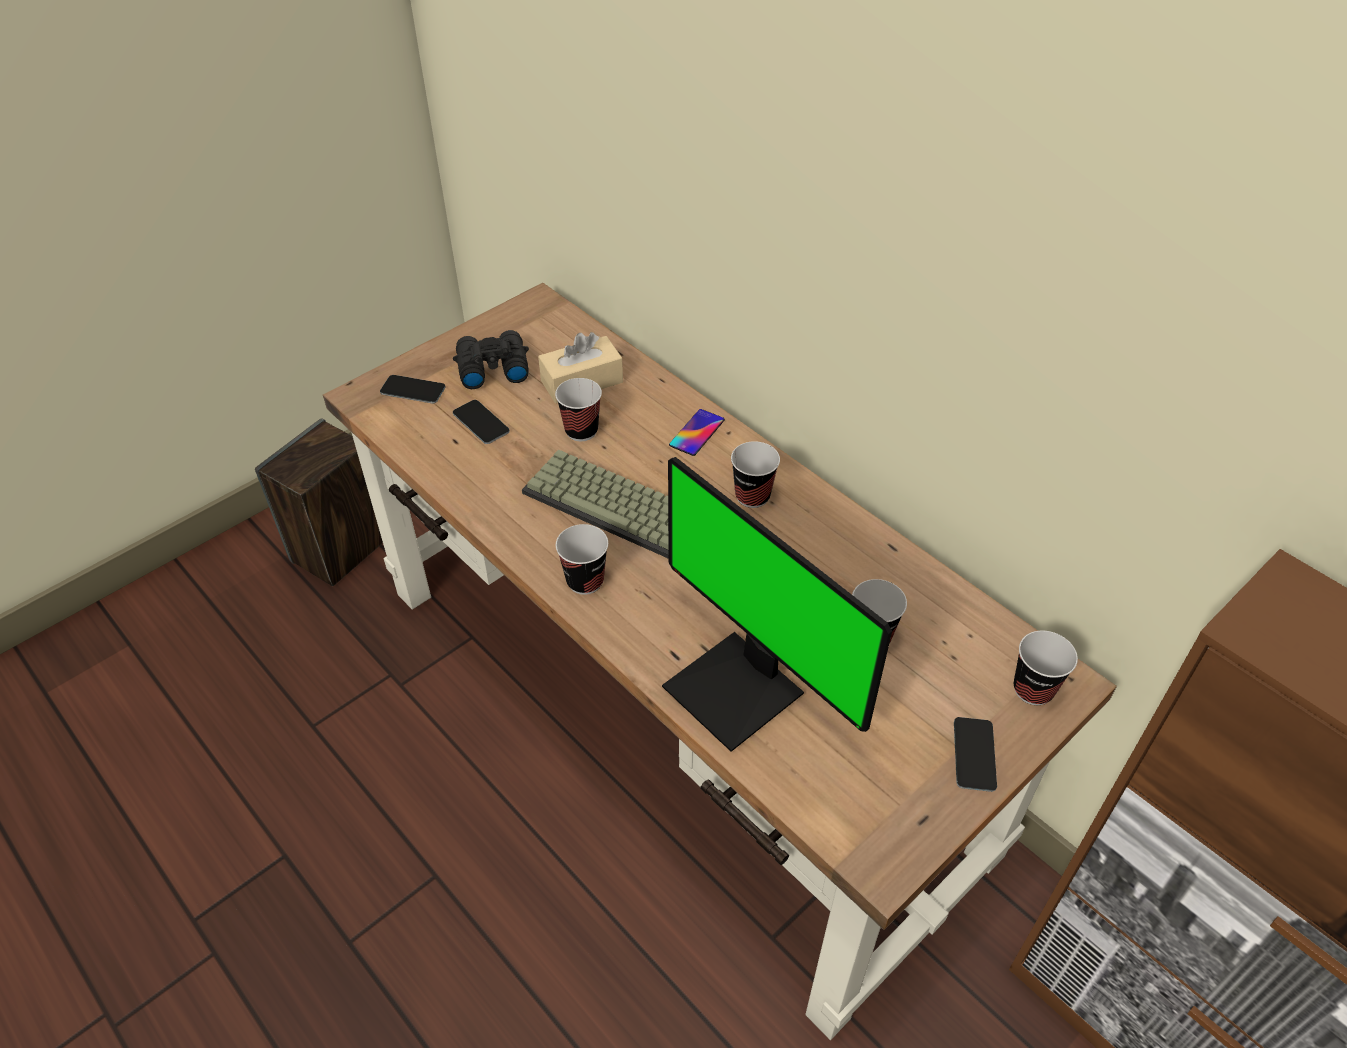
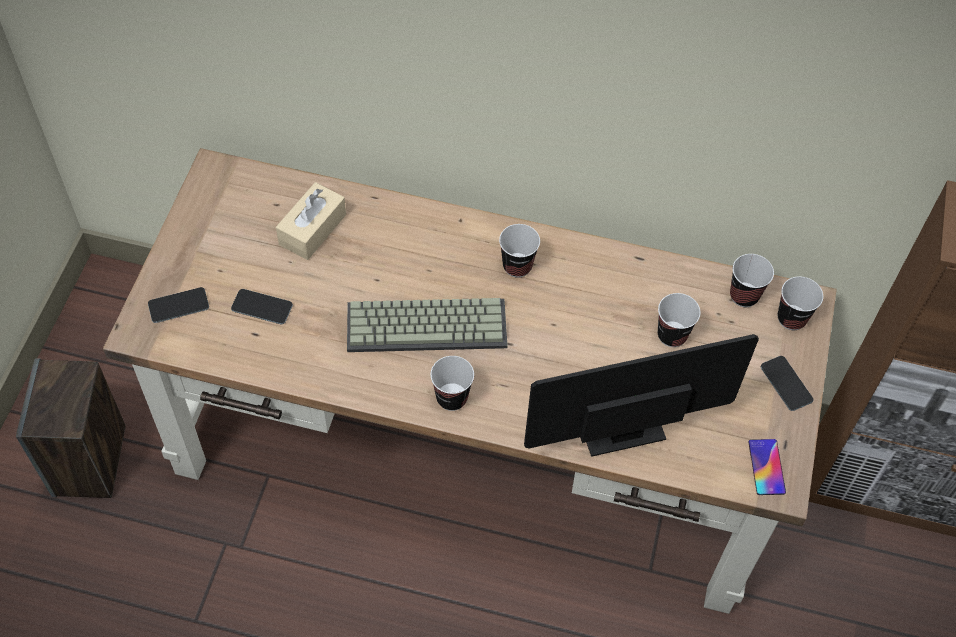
camera: 35 degrees left, 10 degrees up
black binoculars [453,330,529,389] -> none
cup [555,378,602,441] -> cup moved to [730,254,774,307]
monitor [662,457,892,752] -> monitor turned 150 degrees clockwise [524,334,759,457]
phone [669,409,725,456] -> phone moved to [749,439,786,495]

